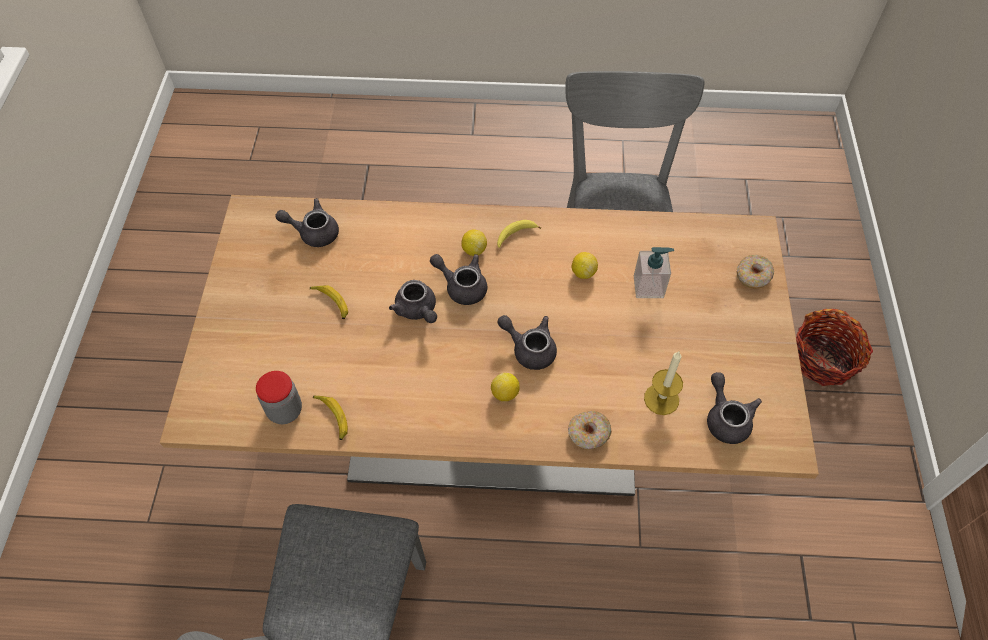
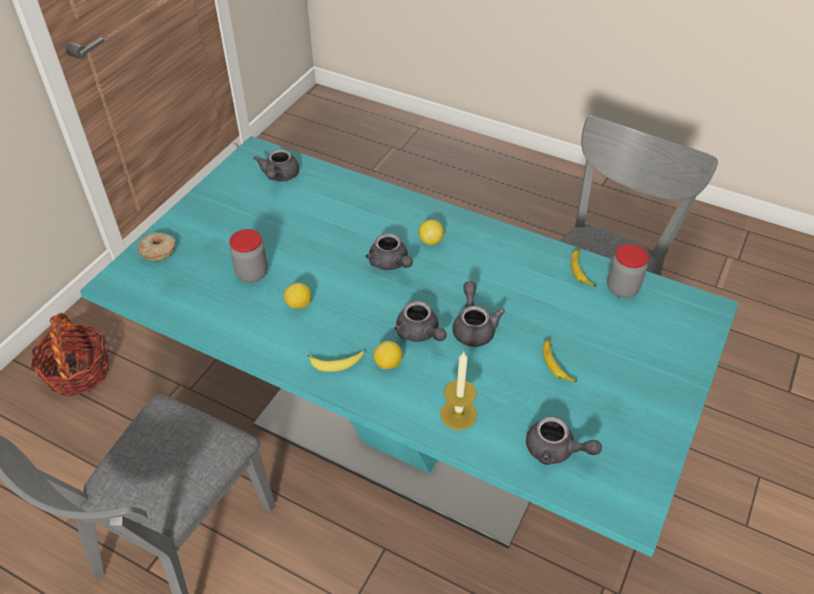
camera: 155 degrees left, 10 degrees down
beige dining table [160,195,819,496] -> turquoise dining table [80,136,739,557]
donut [568,411,612,450] -> none
soap dispenser [634,247,674,298] -> jar [229,229,268,283]
candle [644,351,683,415] -> candle moved to [440,352,477,430]

